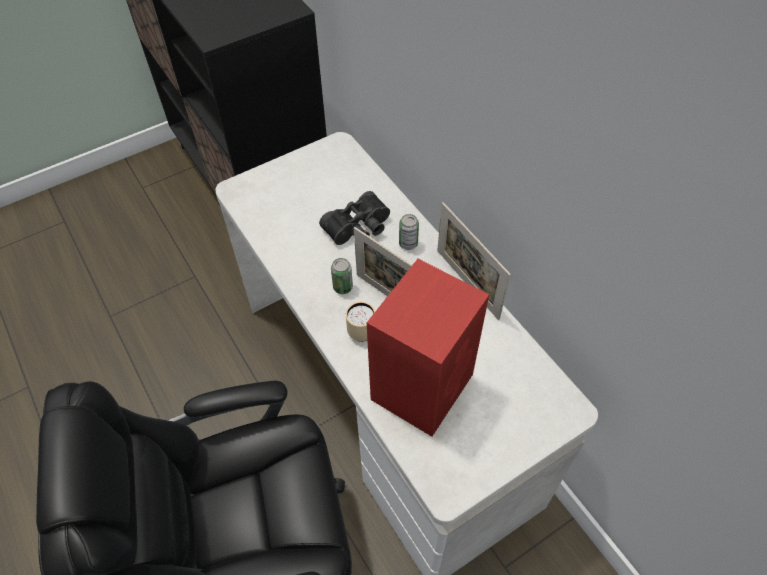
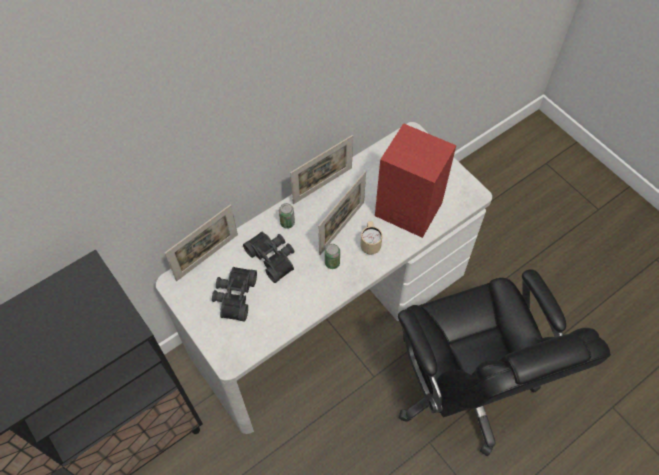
camera: 95 degrees left, 5 degrees up
none -> picture frame [165,204,238,281]
none -> black binoculars [212,267,257,322]

